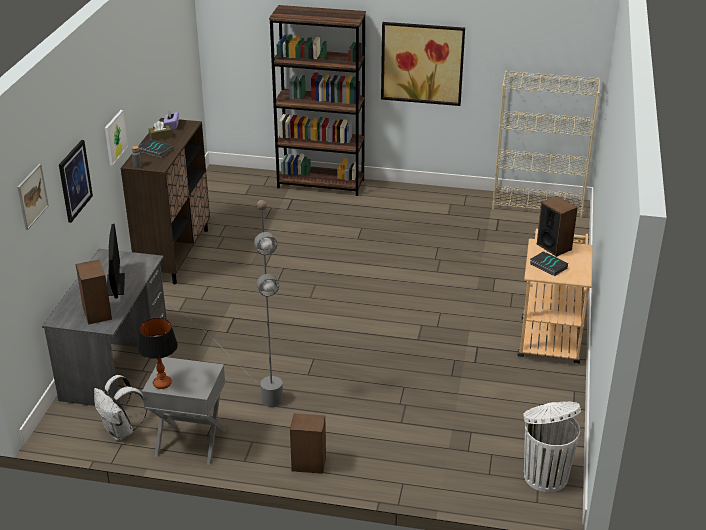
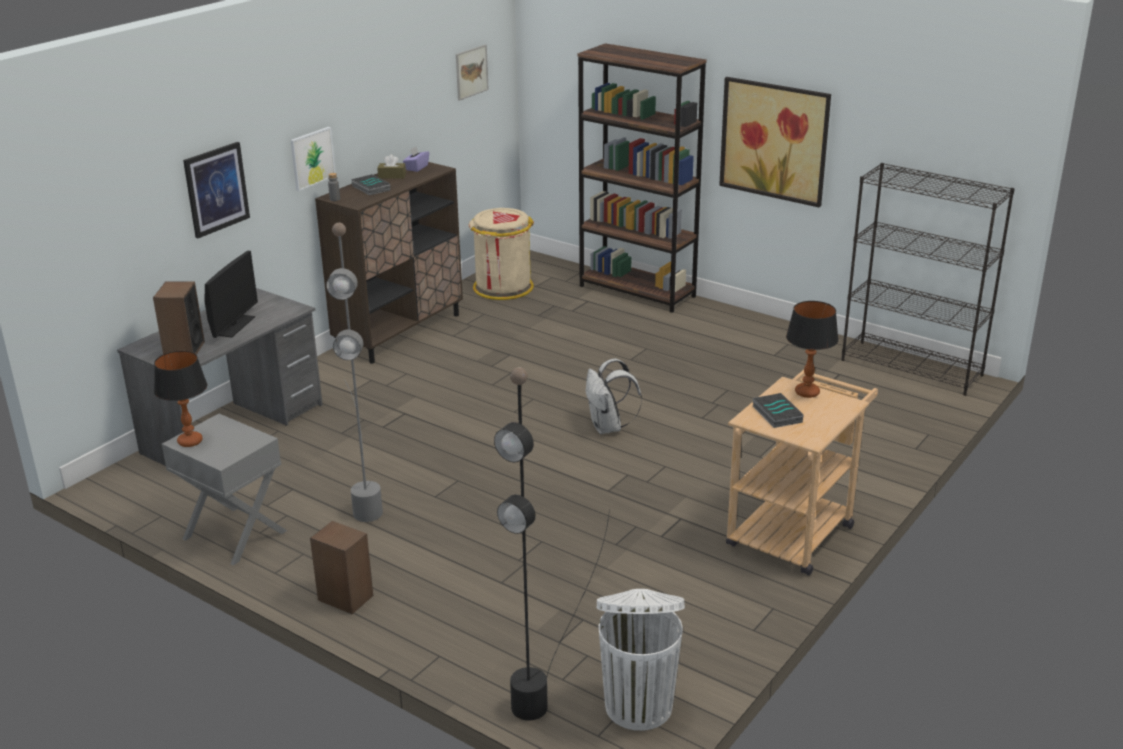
camera: 25 degrees right, 5 degrees down
picture [17,164,49,230] -> picture moved to [456,45,489,101]
white backpack [94,375,147,441] -> white backpack moved to [585,359,642,434]
beige bookcase [492,71,600,218] -> black bookcase [842,163,1015,396]
speaker [537,196,578,257] -> table lamp [786,301,839,398]
none -> beige trash can [468,208,534,300]
none -> black floor lamp [494,367,610,721]

